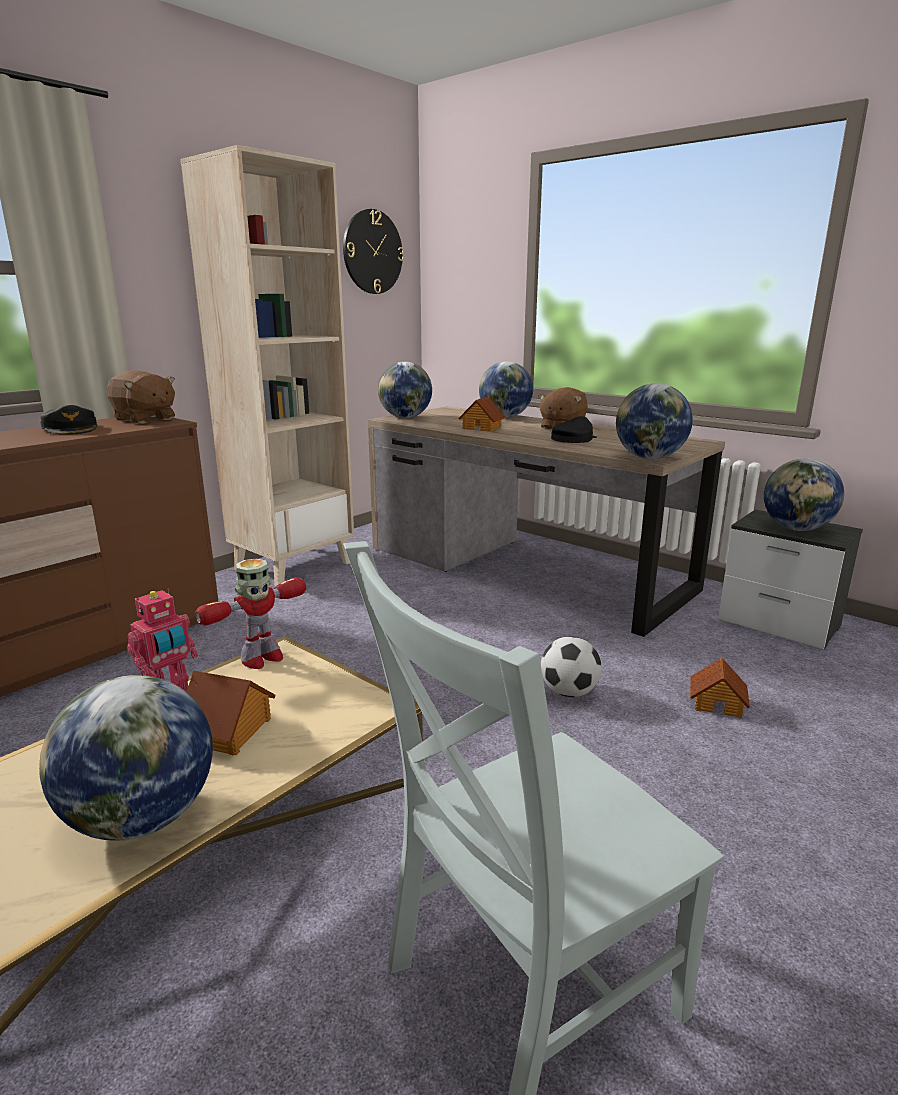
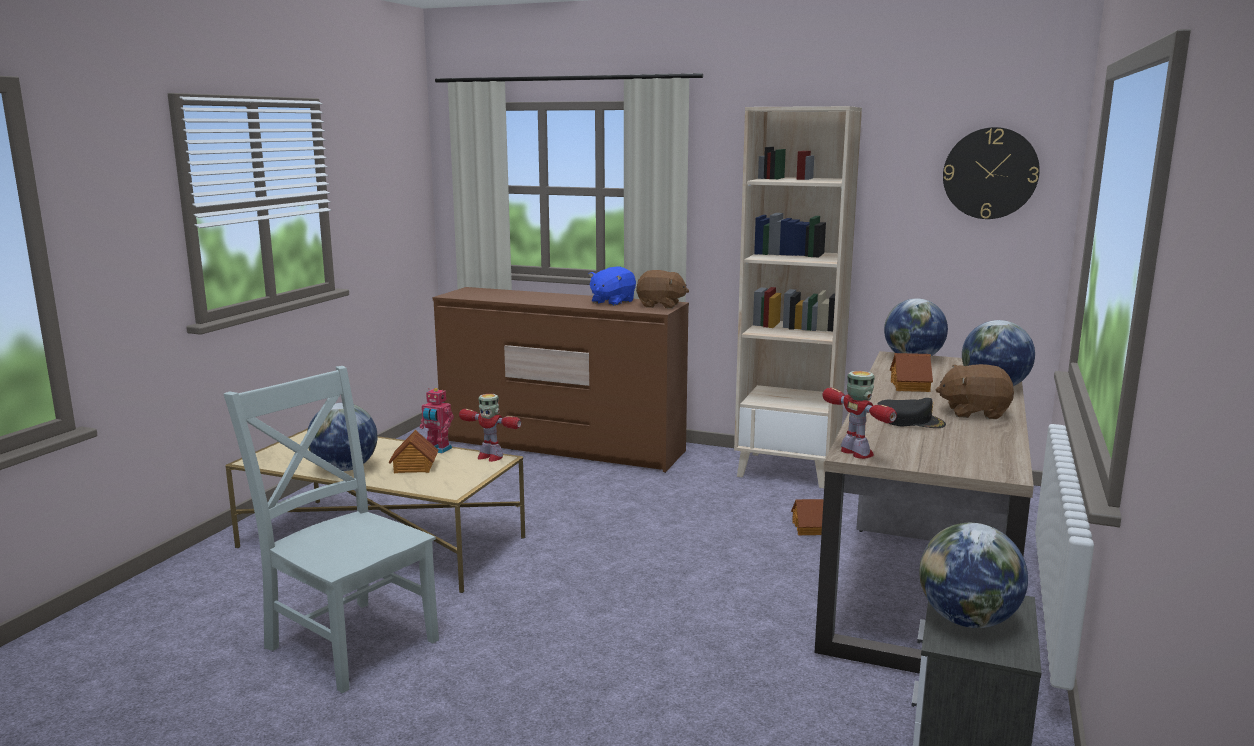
camera: 70 degrees right, 5 degrees down
black cap [40,405,97,435] -> blue plush toy [589,267,636,306]
brown plush toy [107,370,175,424] -> brown plush toy turned 90 degrees counterclockwise [636,270,689,309]
football [541,636,602,697] -> none
globe [616,383,693,459] -> toy robot [822,371,897,459]
toy house [690,657,750,718] -> toy house moved to [791,499,824,535]

